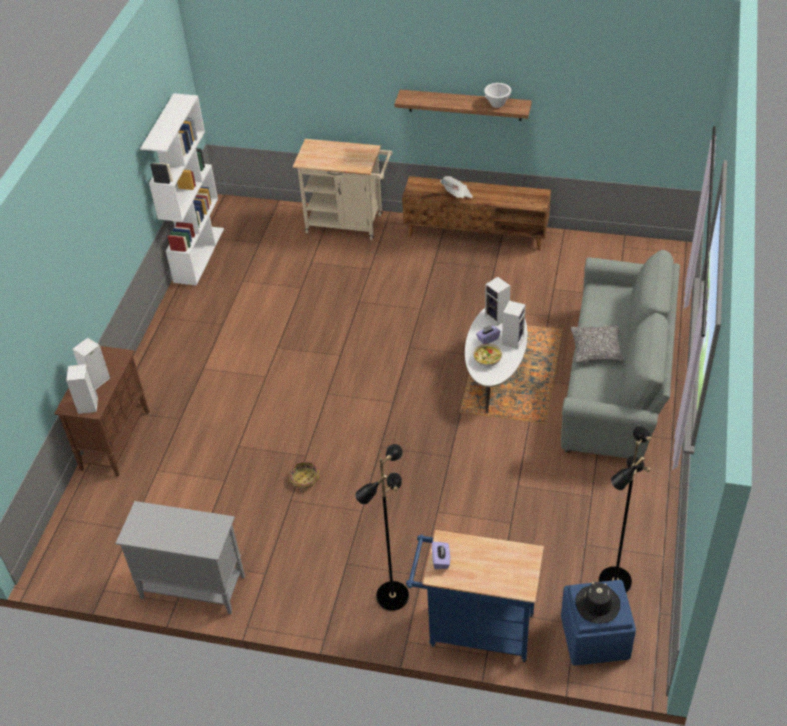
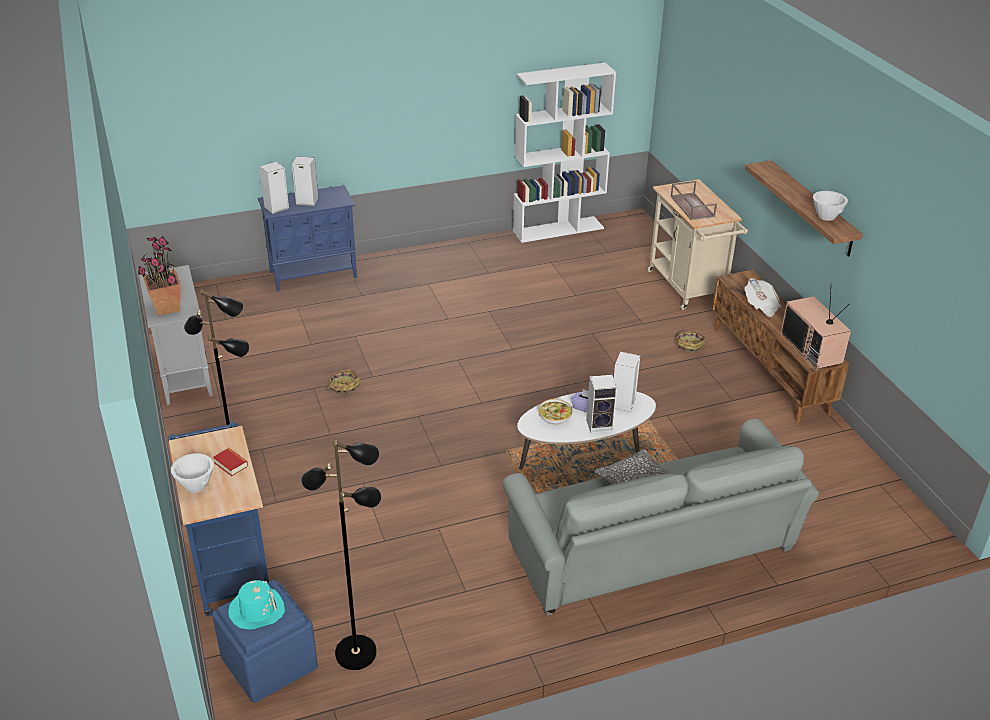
camera: 55 degrees right, 10 degrees down
brown cabinet [54,346,149,477] -> blue cabinet [258,185,357,292]
purple tissue box [432,542,450,569] -> none
black hat [576,582,620,624] -> turquoise hat [228,580,285,629]
none -> potted plant [138,237,181,316]
none -> white bowl [171,454,214,493]
none -> book [213,448,248,476]
none -> brown tray [671,181,717,220]
none -> basket [676,330,706,353]
none -> television [781,284,851,369]

